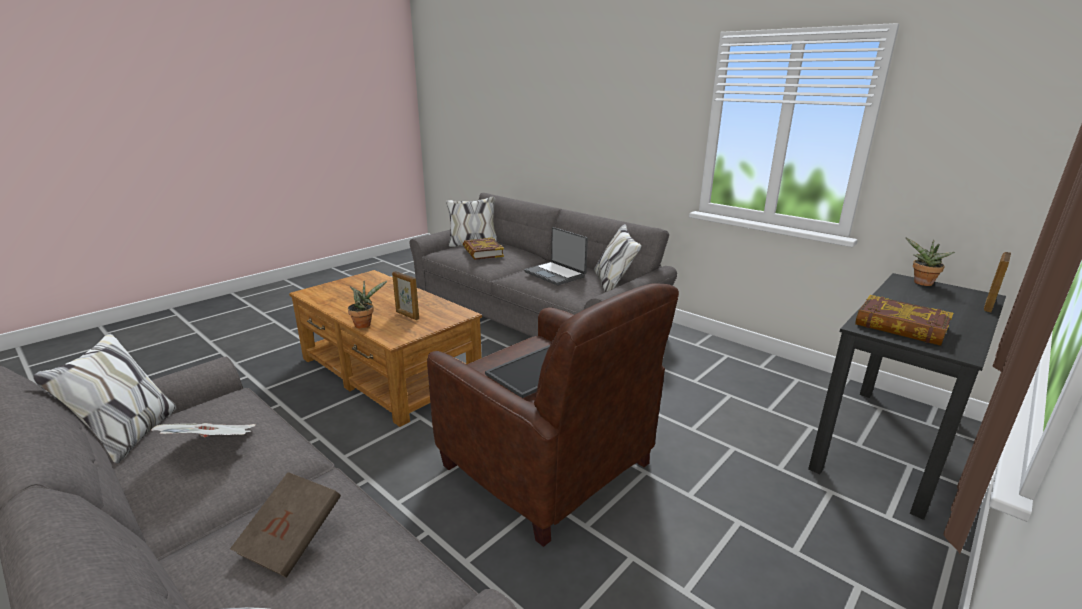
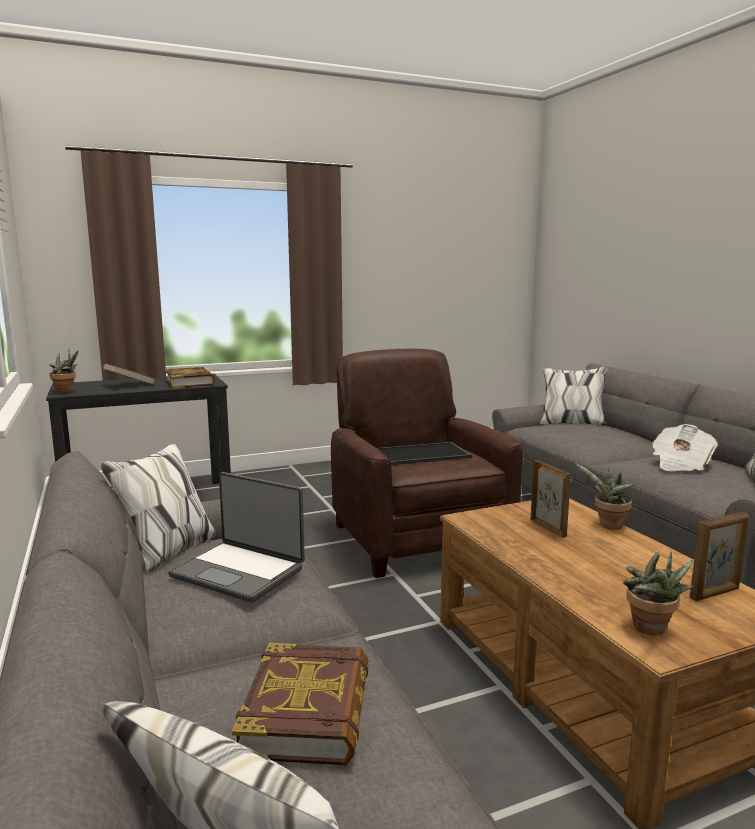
camera: 155 degrees left, 10 degrees down
brown book [230,472,341,578] -> brown book moved to [103,363,155,385]
laptop [524,227,588,285] -> laptop turned 135 degrees clockwise [168,472,305,603]
picture frame [984,252,1011,312] -> picture frame moved to [689,512,749,601]
none -> potted plant [623,552,694,635]

